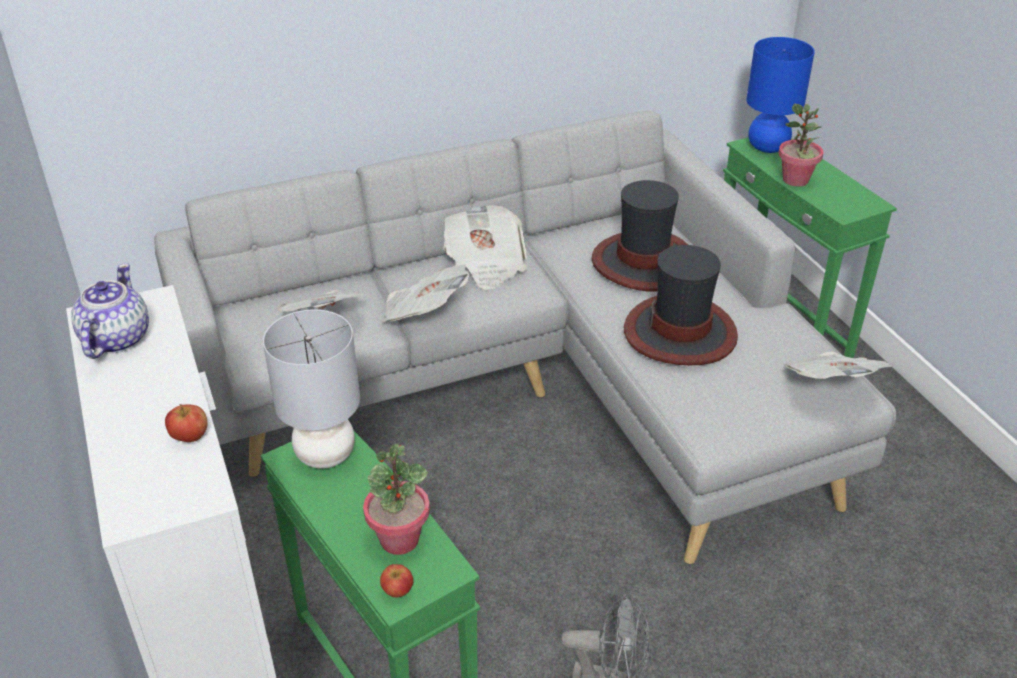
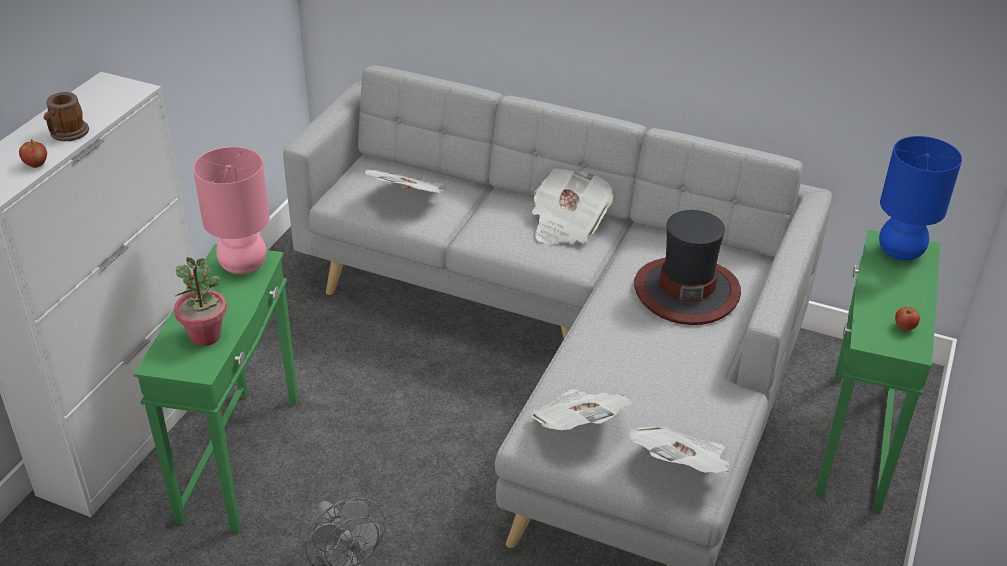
camera: 45 degrees right, 0 degrees up
teapot [71,263,149,359] -> none
grey table lamp [263,309,360,469] -> pink table lamp [193,147,270,274]
apple [380,564,413,597] -> apple moved to [895,307,920,331]
newspaper [382,264,469,322] -> newspaper moved to [530,389,632,430]
hat [624,245,738,365] -> none
potted plant [779,104,823,187] -> none
none -> mug [44,92,89,141]

